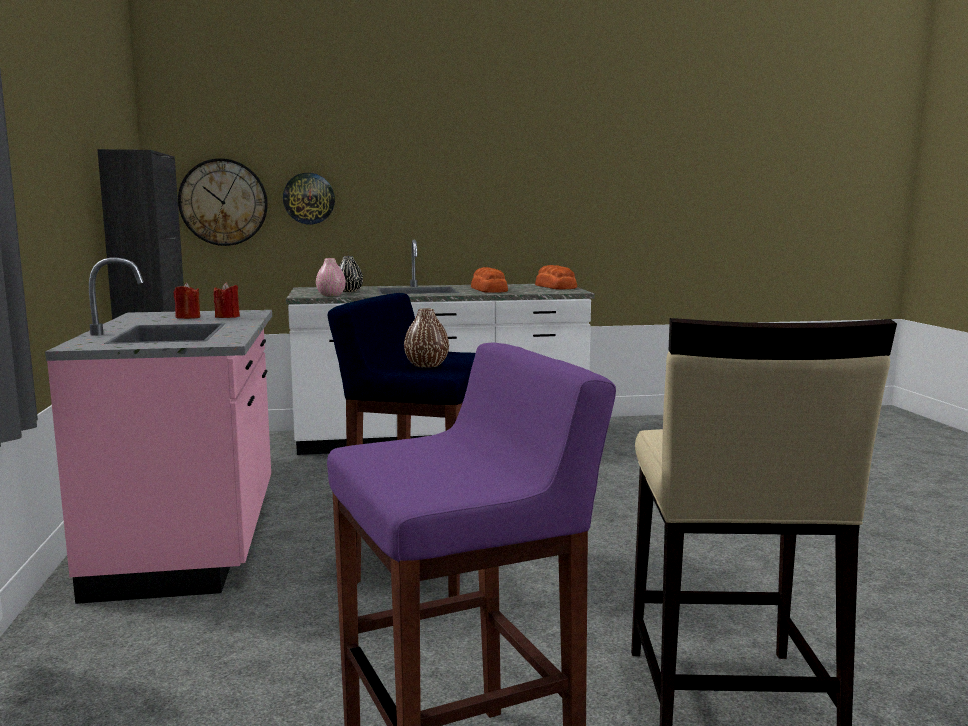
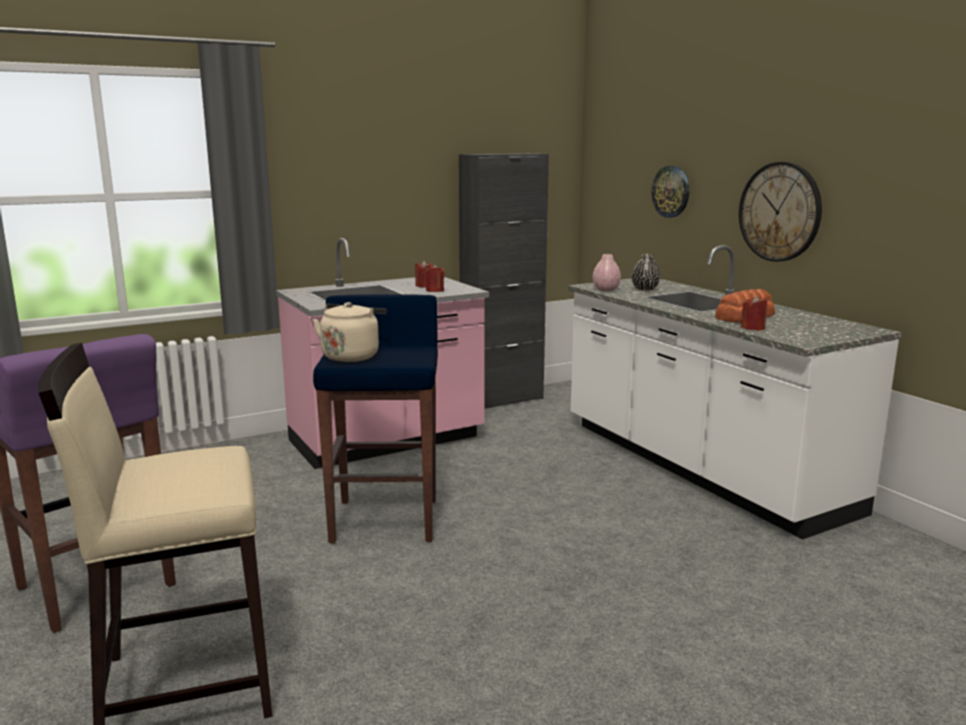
camera: 70 degrees right, 5 degrees up
wall clock [178,158,268,246] -> wall clock moved to [739,162,822,262]
brown vase [404,308,449,368] -> beige kettle [312,302,387,362]
bread [535,265,577,290] -> none
none -> red candle [741,296,767,331]

